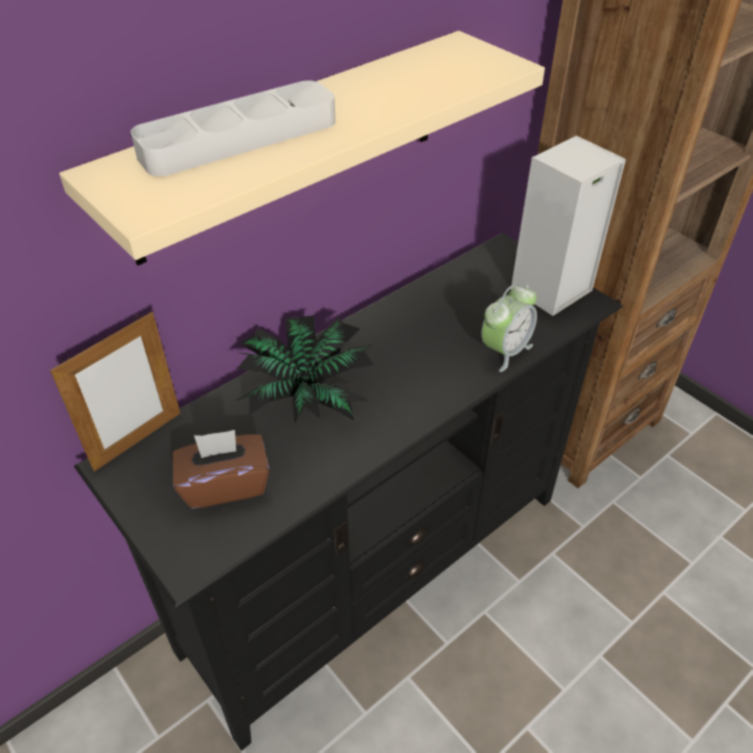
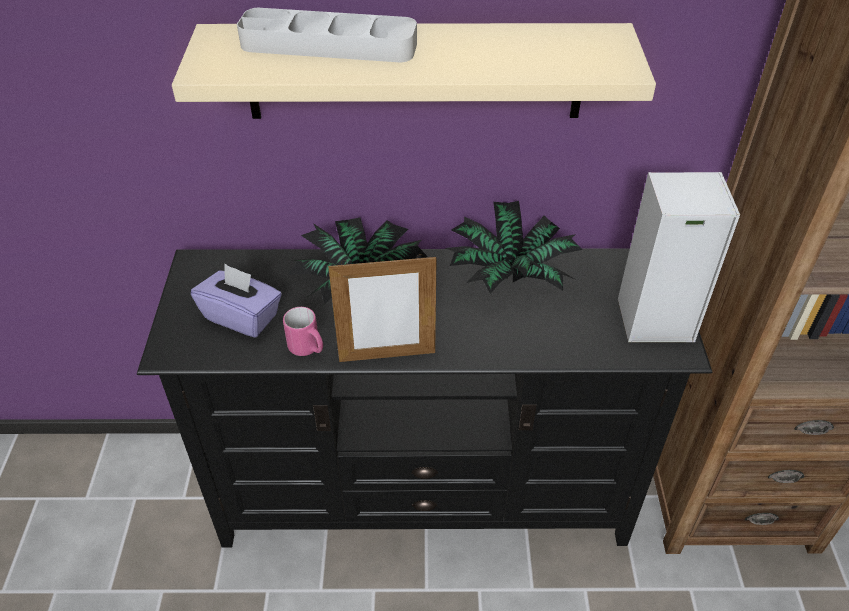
camera: 40 degrees right, 0 degrees up
picture frame [50,312,180,471] -> picture frame moved to [328,254,437,362]
brown tissue box [173,430,270,509] -> purple tissue box [191,263,282,338]
alarm clock [481,284,537,372] -> none
none -> pink mug [283,307,323,356]
none -> potted plant [446,201,583,294]

